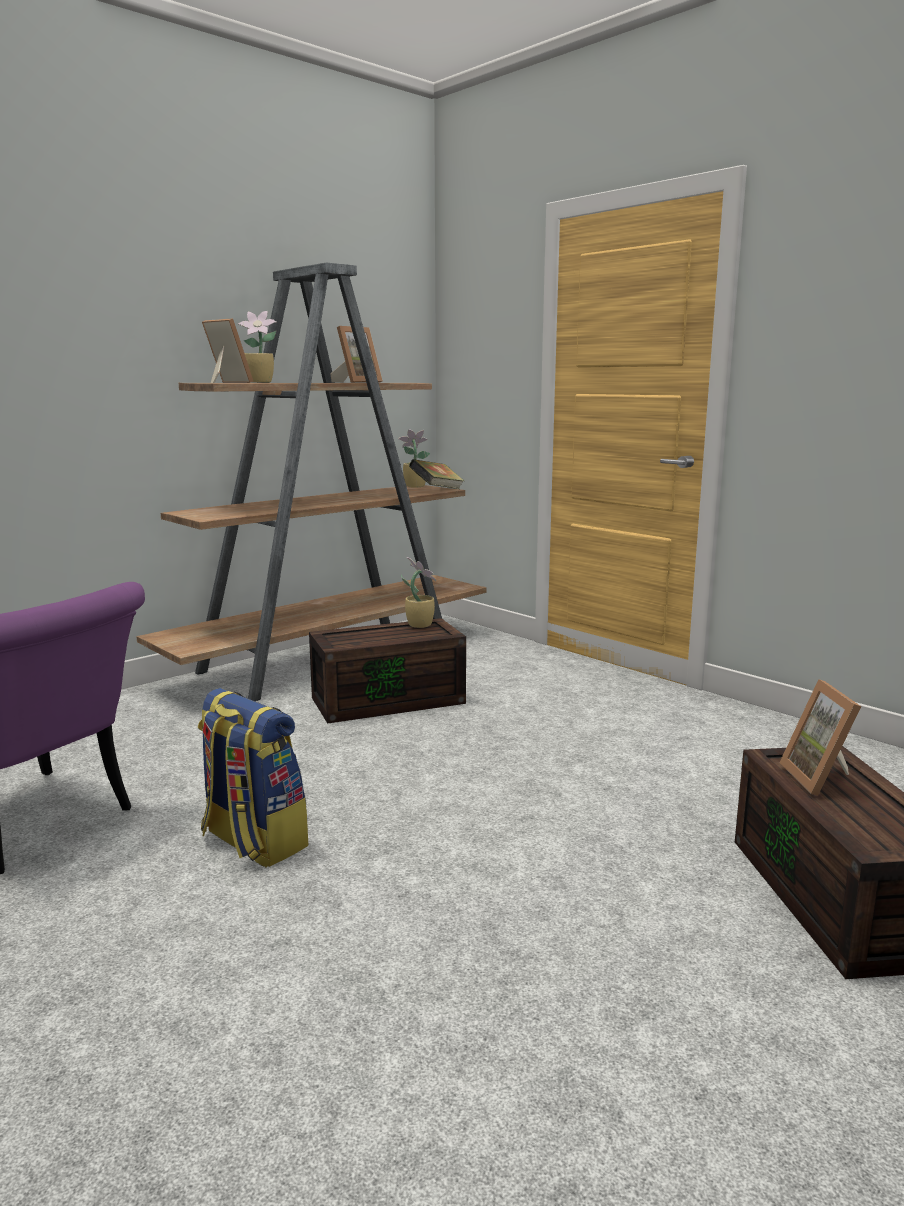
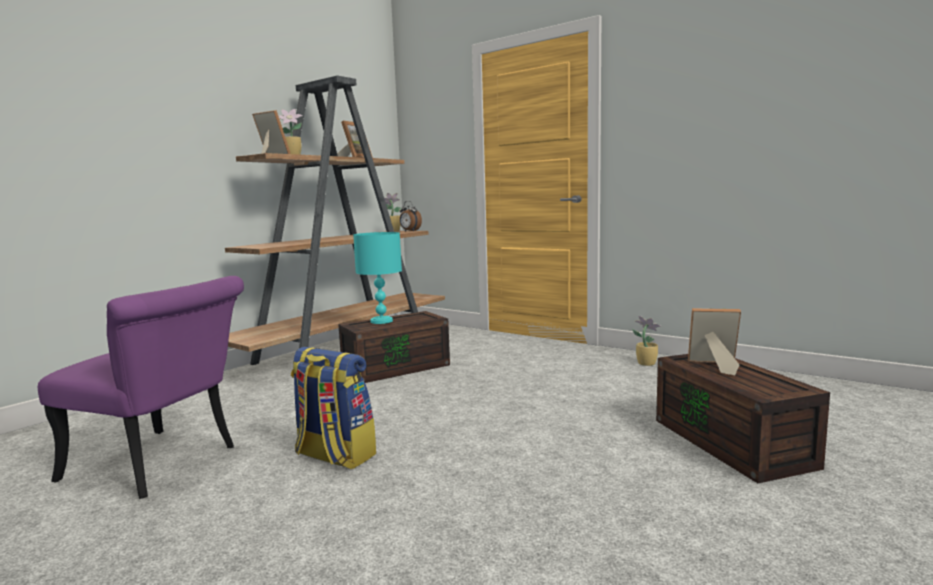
camera: 10 degrees left, 5 degrees down
potted plant [401,557,436,628] -> potted plant moved to [632,316,661,366]
book [409,459,464,489] -> alarm clock [399,201,422,231]
picture frame [779,679,861,796] -> picture frame turned 120 degrees clockwise [688,308,741,375]
none -> turquoise table lamp [353,232,402,324]

